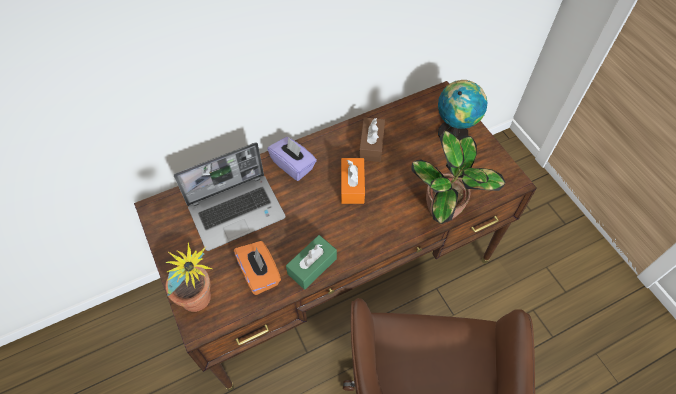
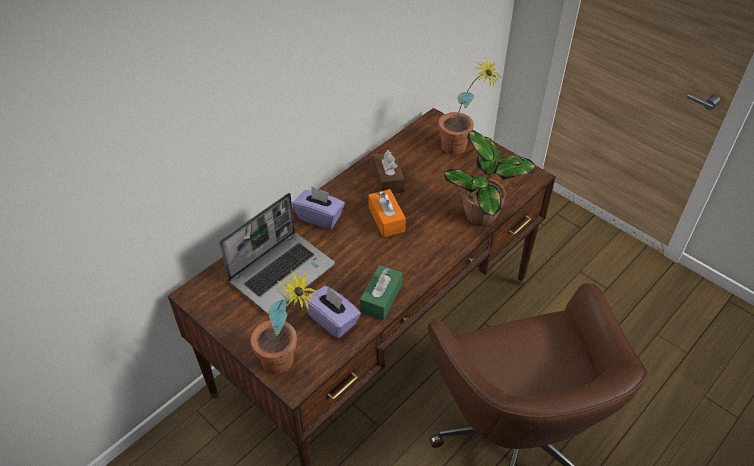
camera: 20 degrees left, 10 degrees down
orange tissue box [234,241,281,295] -> purple tissue box [303,286,361,339]
globe [438,80,487,139] -> potted plant [438,58,502,155]

